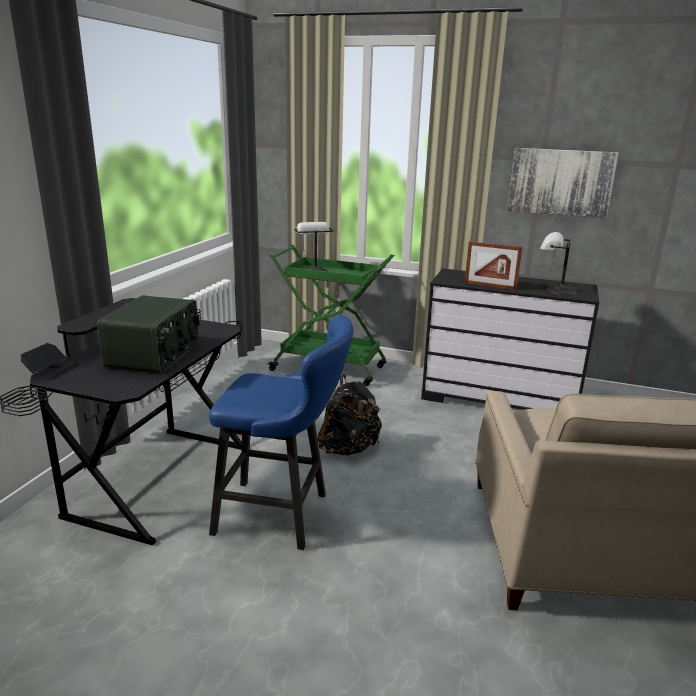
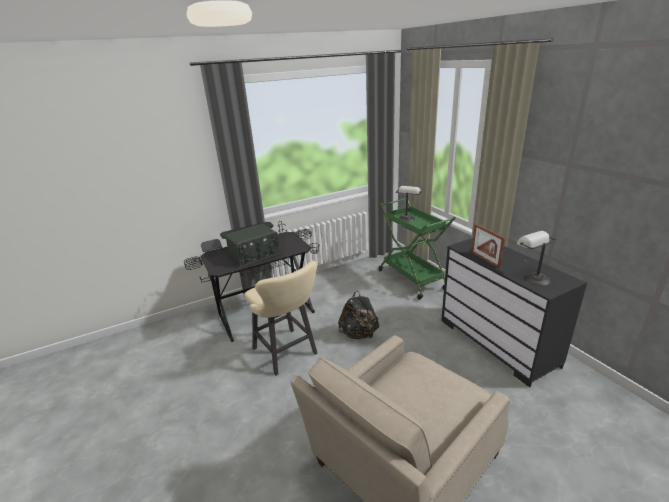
camera: 45 degrees right, 5 degrees up
blue stool [209,315,353,550] -> beige stool [244,261,318,376]
picture [507,148,619,218] -> none

